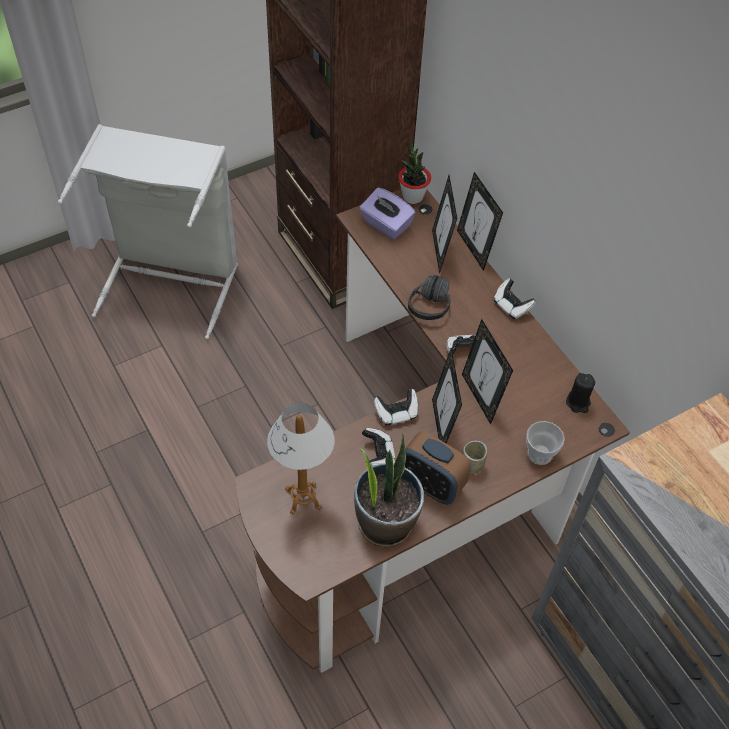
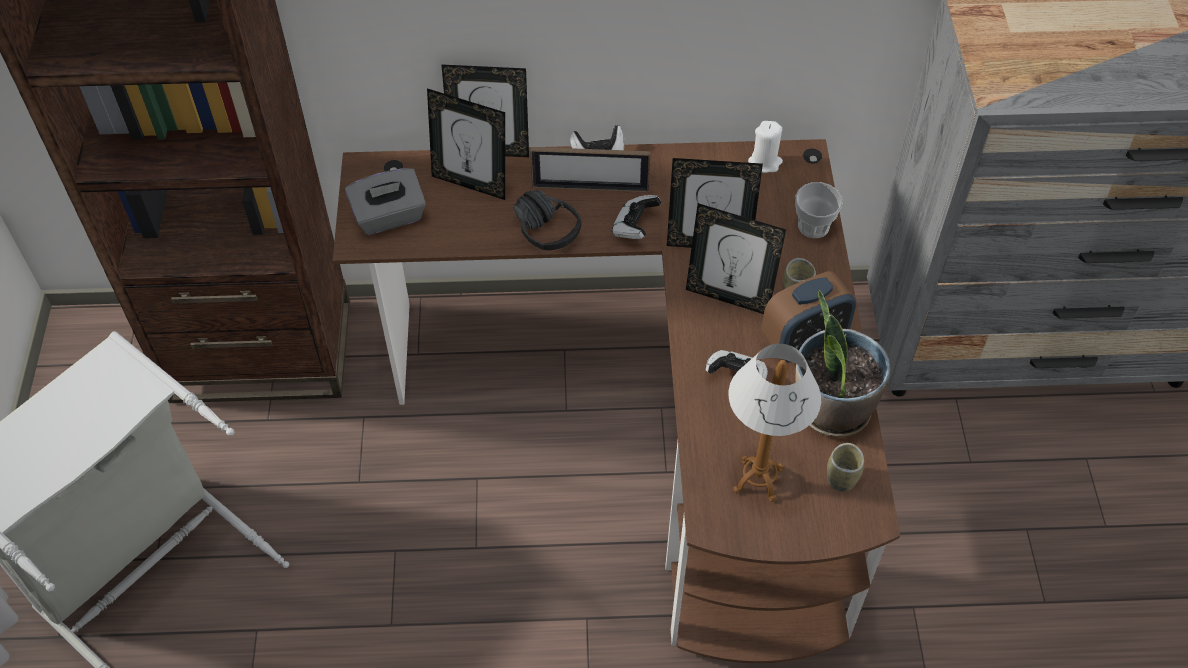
camera: 60 degrees left, 0 degrees up
purple tissue box [360,188,416,240] -> grey tissue box [345,168,426,235]
game controller [374,388,418,425] -> none
potted plant [398,140,431,204] -> none
black candle [566,373,595,413] -> white candle [748,121,783,173]
none -> picture frame [530,147,651,192]
none -> cup [827,443,864,492]

